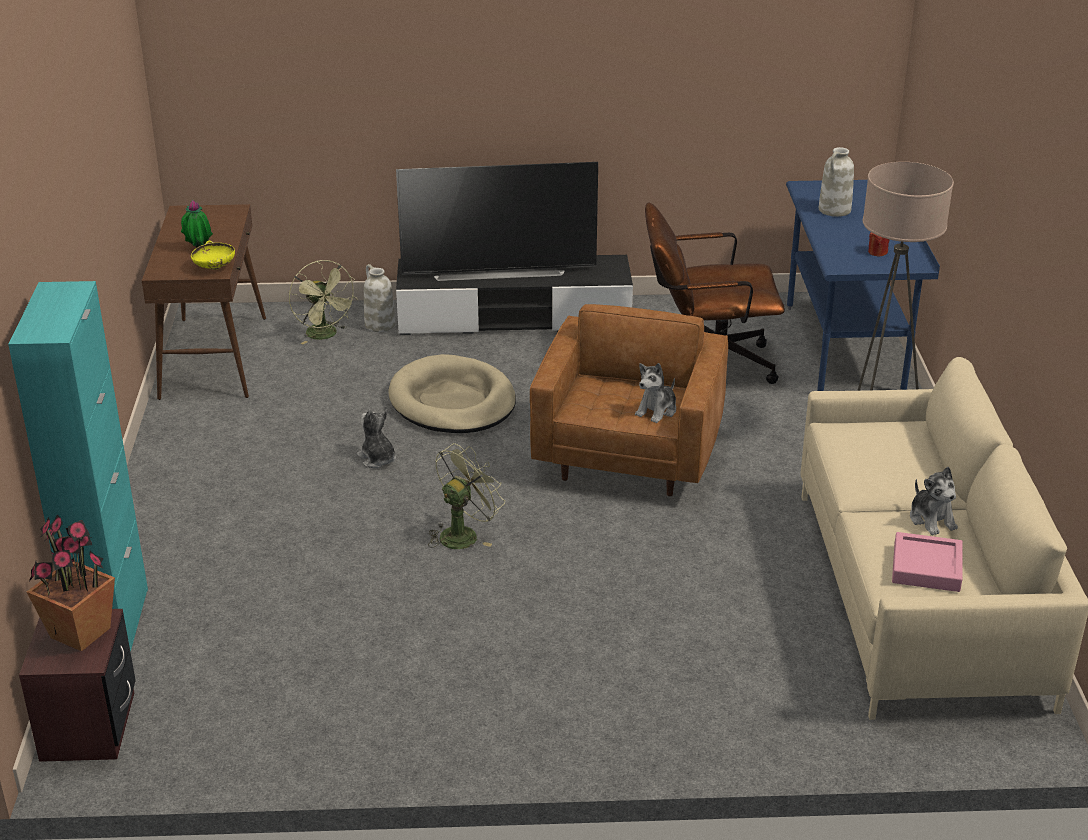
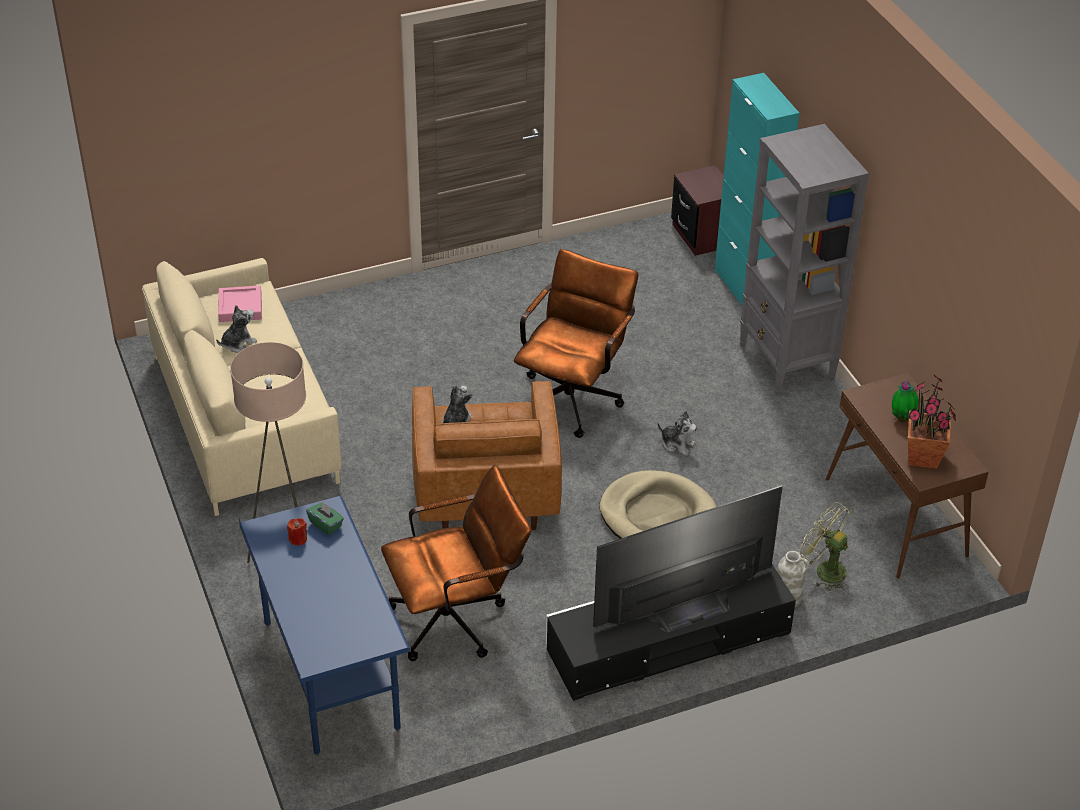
camera: 160 degrees right, 10 degrees up
potted plant [27,514,115,652] -> potted plant moved to [907,374,956,469]
yellow bowl [191,241,235,270] -> none
green fan [428,443,505,549] -> brown office chair [514,249,639,438]
white vase [819,147,854,217] -> none
plush toy [910,467,958,535] -> plush toy turned 90 degrees clockwise [216,305,257,353]
none -> green tissue box [306,502,344,535]
none -> grey bookcase [739,124,869,395]

